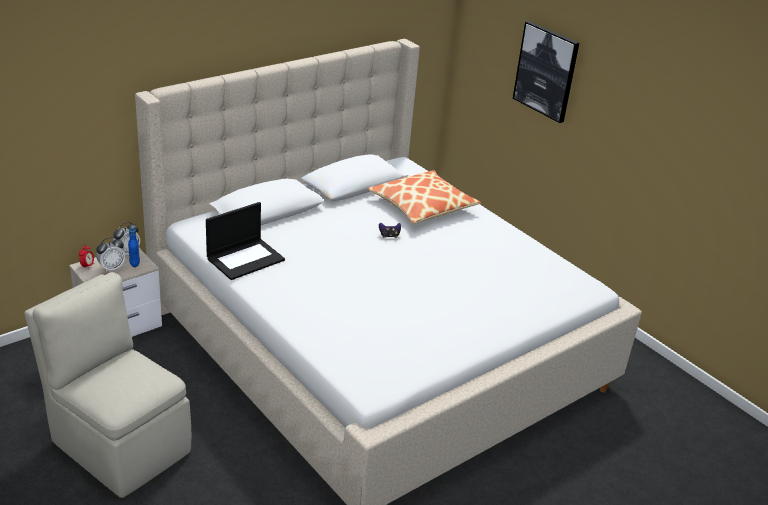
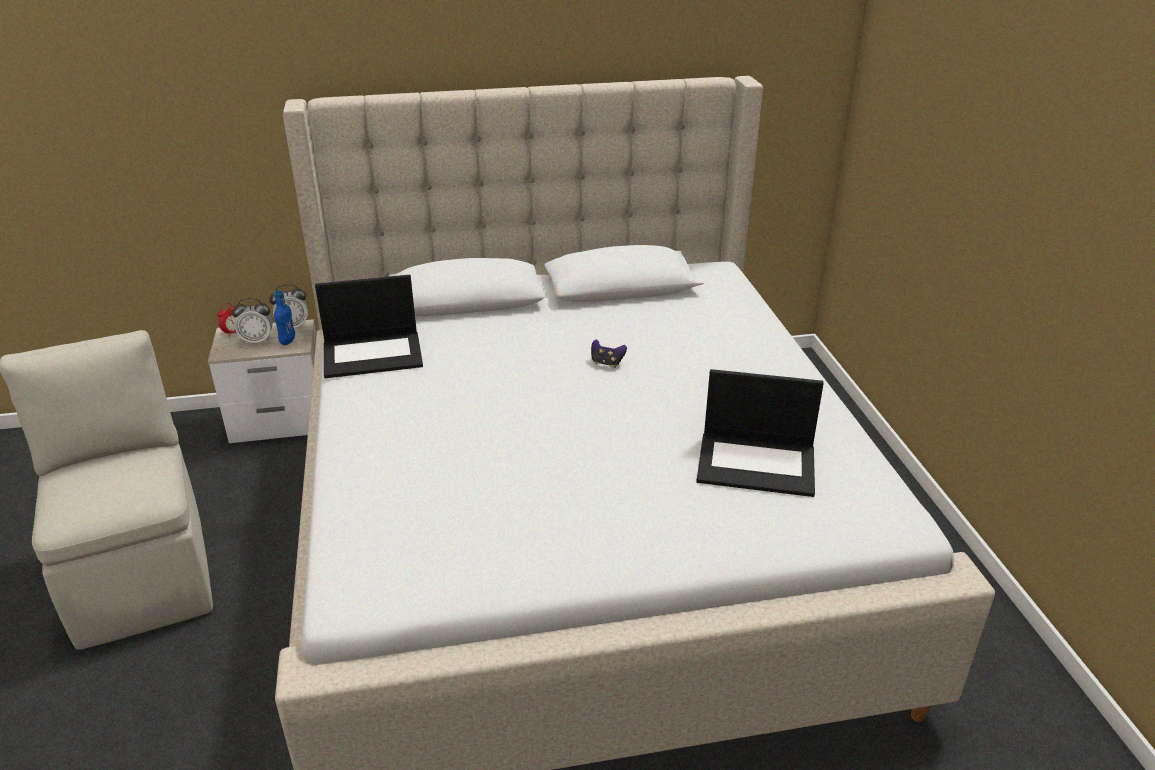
camera: 30 degrees right, 0 degrees up
pillow [368,170,481,224] -> none
picture [513,21,579,123] -> none
none -> laptop [696,369,824,497]

